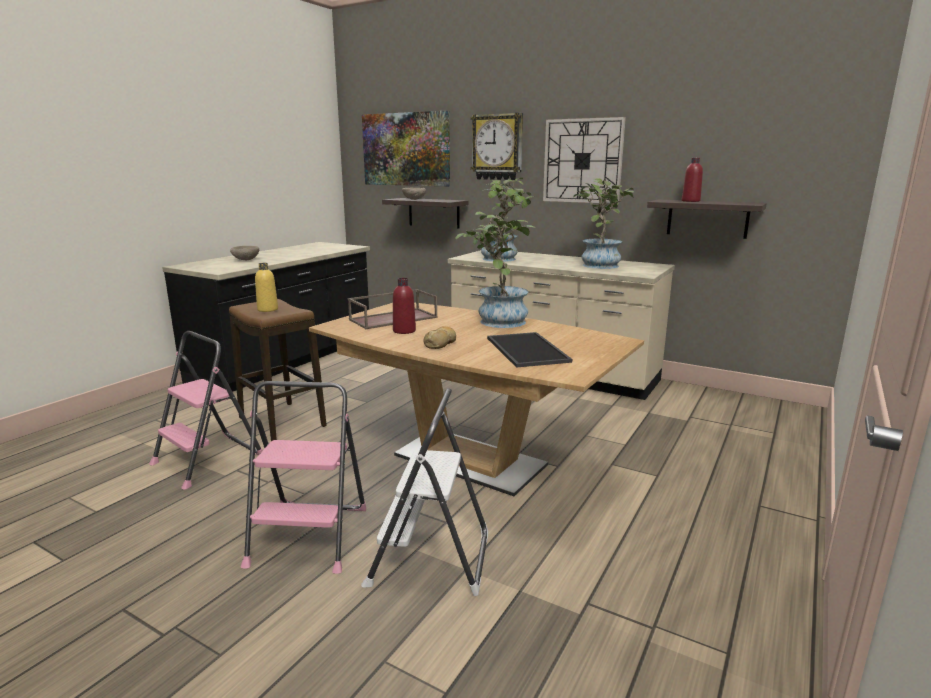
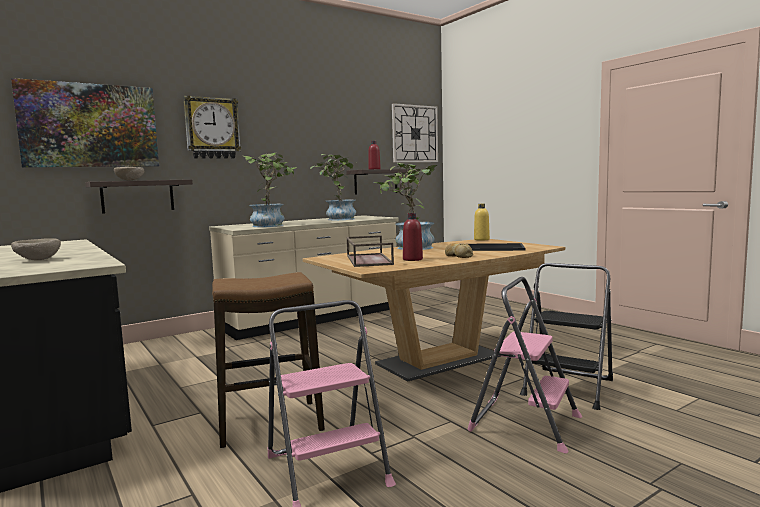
camera: 65 degrees left, 10 degrees down
yellow bottle [255,263,278,312] -> yellow bottle moved to [474,204,490,241]
white step ladder [361,388,488,596] -> black step ladder [520,263,613,410]
wall clock [543,117,626,204] -> wall clock moved to [392,103,438,162]

